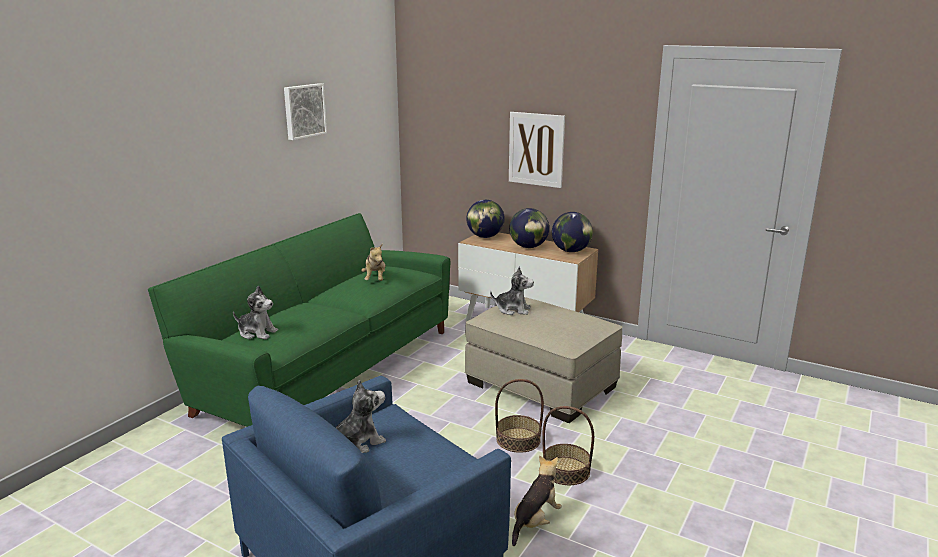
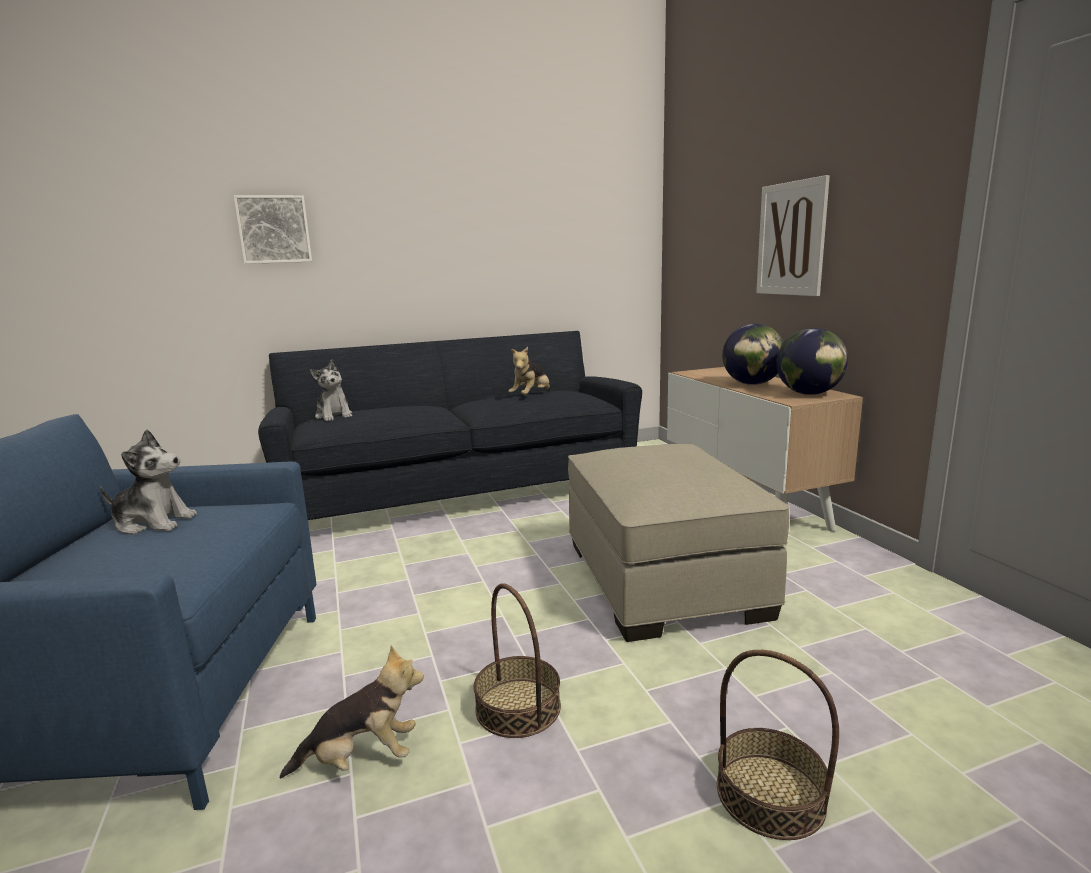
camera: 40 degrees right, 5 degrees down
green sofa [148,213,450,427] -> black sofa [258,331,642,520]
picture [284,83,327,140] -> picture moved to [234,195,312,264]
globe [466,200,505,238] -> none
plush toy [490,267,534,315] -> none
basket [495,379,544,453] -> basket moved to [717,650,839,840]

